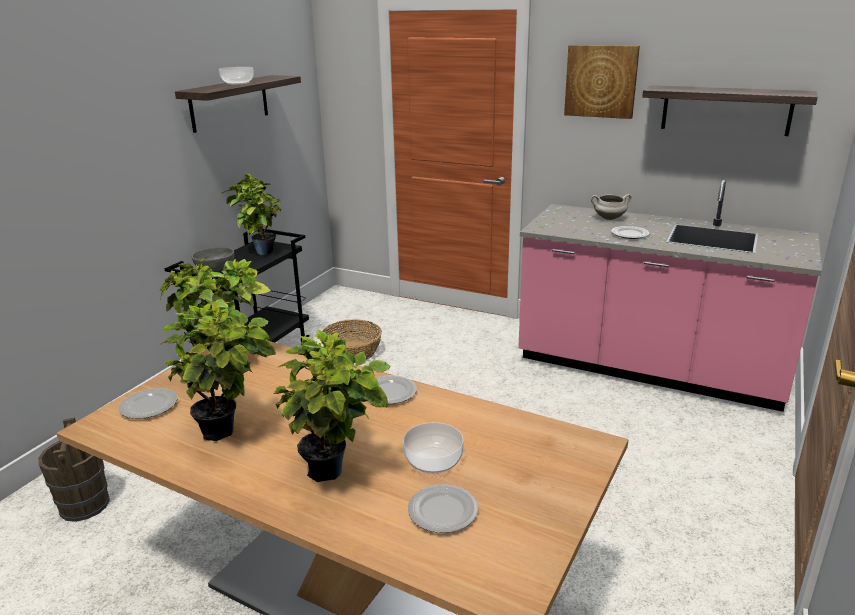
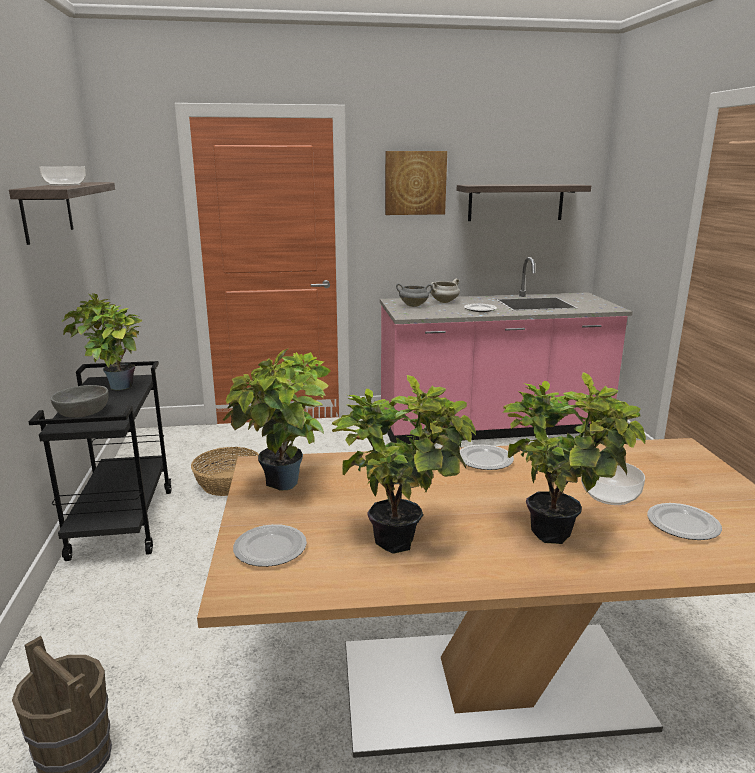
camera: 35 degrees left, 5 degrees down
none -> grey cooking pot [396,283,433,307]

